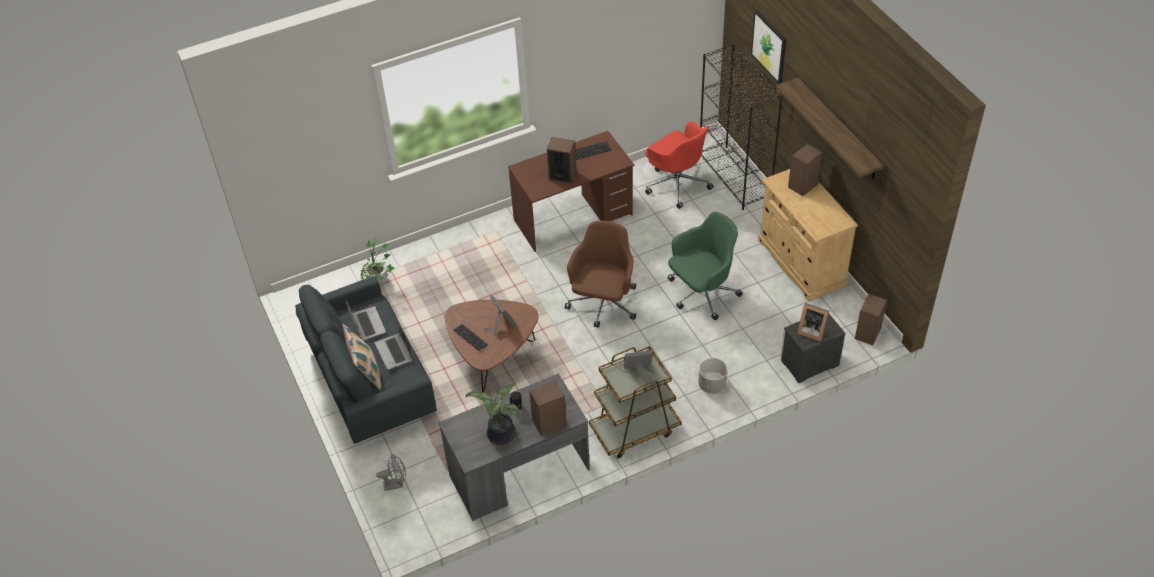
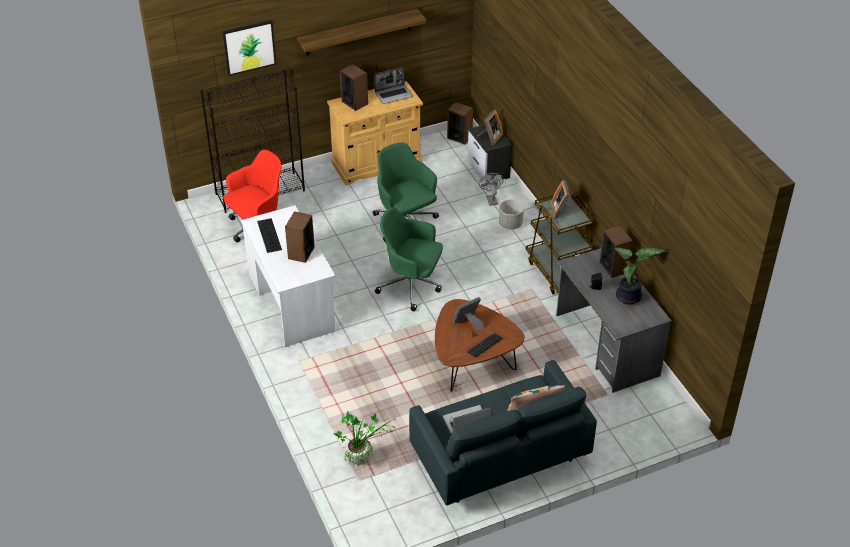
camera: 90 degrees left, 5 degrees down
laptop [375,317,413,370] -> laptop moved to [374,67,413,104]
grey fan [376,454,406,491] -> grey fan moved to [479,173,504,206]
brown desk [508,131,634,252] -> white desk [241,205,335,347]
brown office chair [565,221,636,328] -> green office chair [375,207,443,311]

